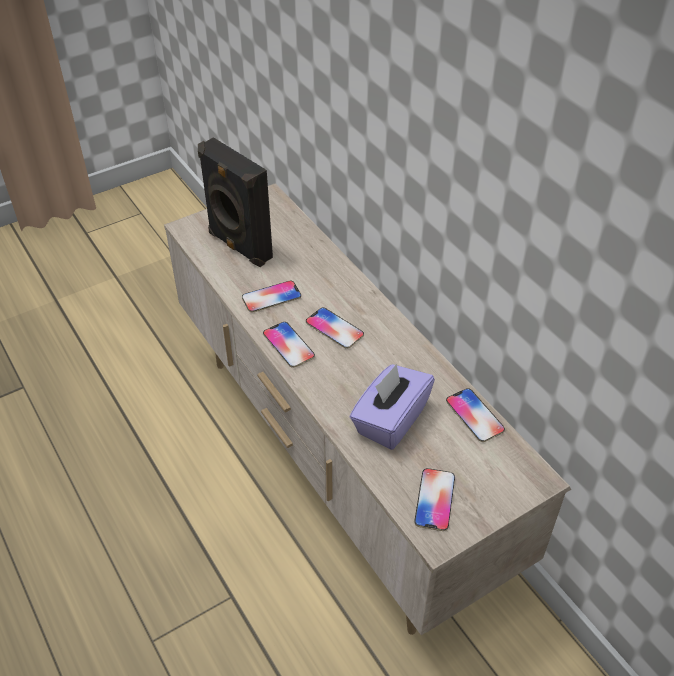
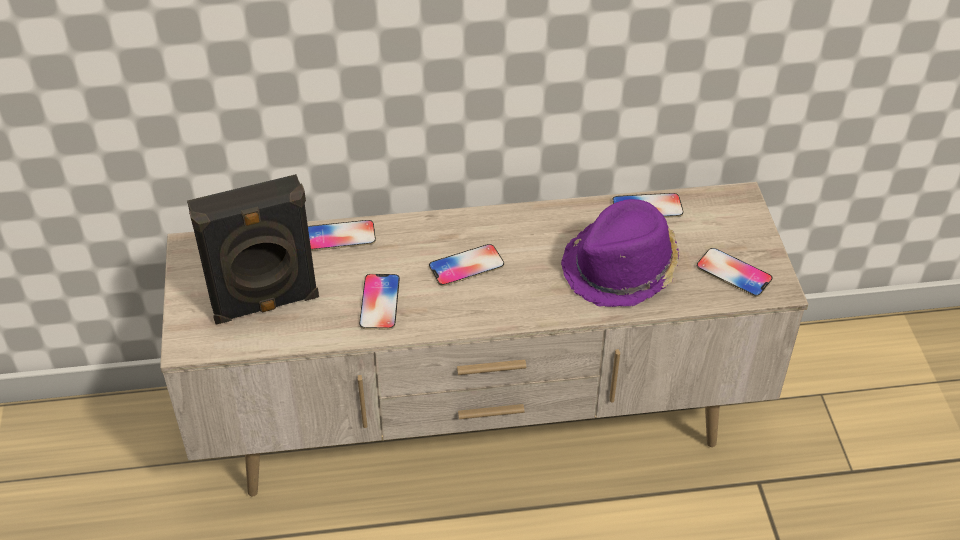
camera: 65 degrees left, 0 degrees up
phone [263,322,315,368] -> phone moved to [308,220,376,251]
purple tissue box [350,364,435,450] -> purple hat [561,199,679,307]

